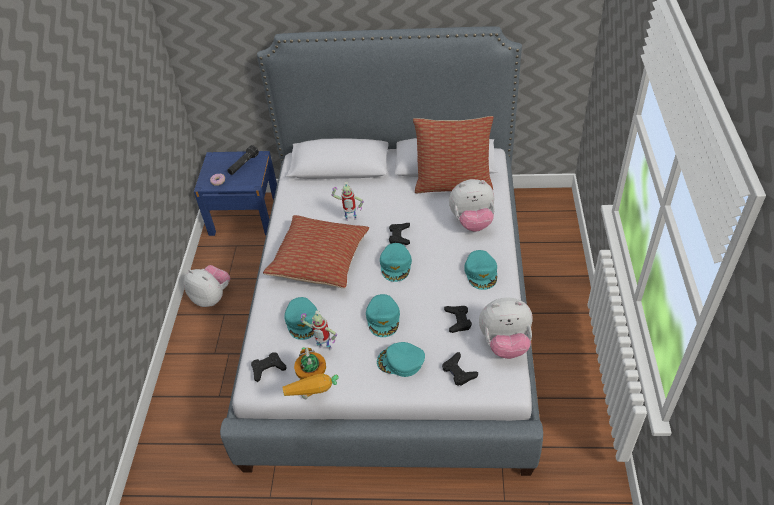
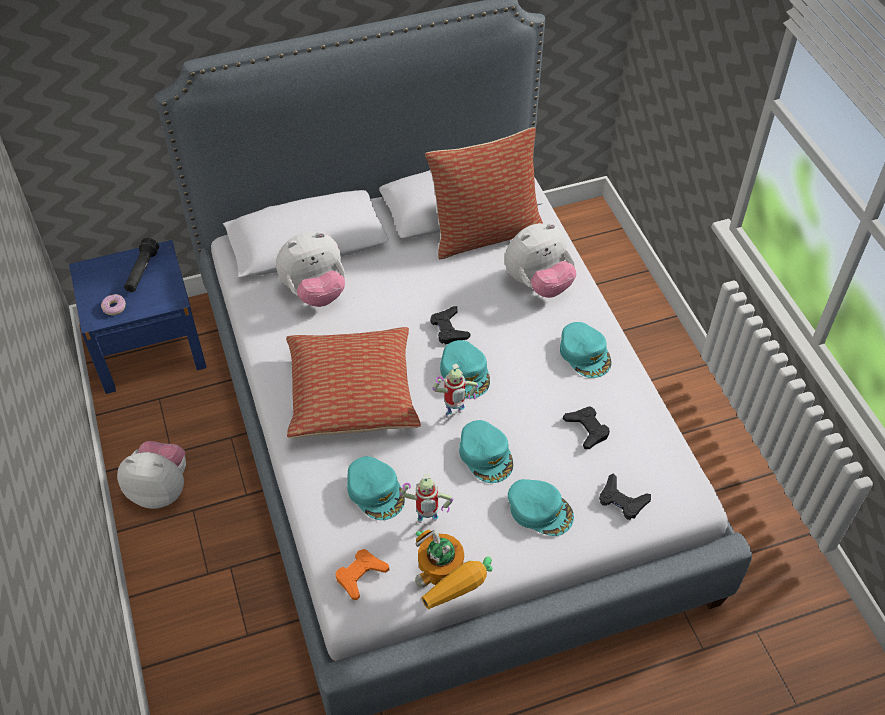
camera: 25 degrees left, 5 degrees up
black game controller [251,352,287,382] -> orange game controller [335,549,389,600]
toy robot [332,182,364,221] -> toy robot moved to [432,364,478,418]
turquoise cap [377,342,425,377] -> turquoise cap turned 135 degrees counterclockwise [508,479,574,536]
plush toy [479,298,533,359] -> plush toy moved to [276,231,345,307]

